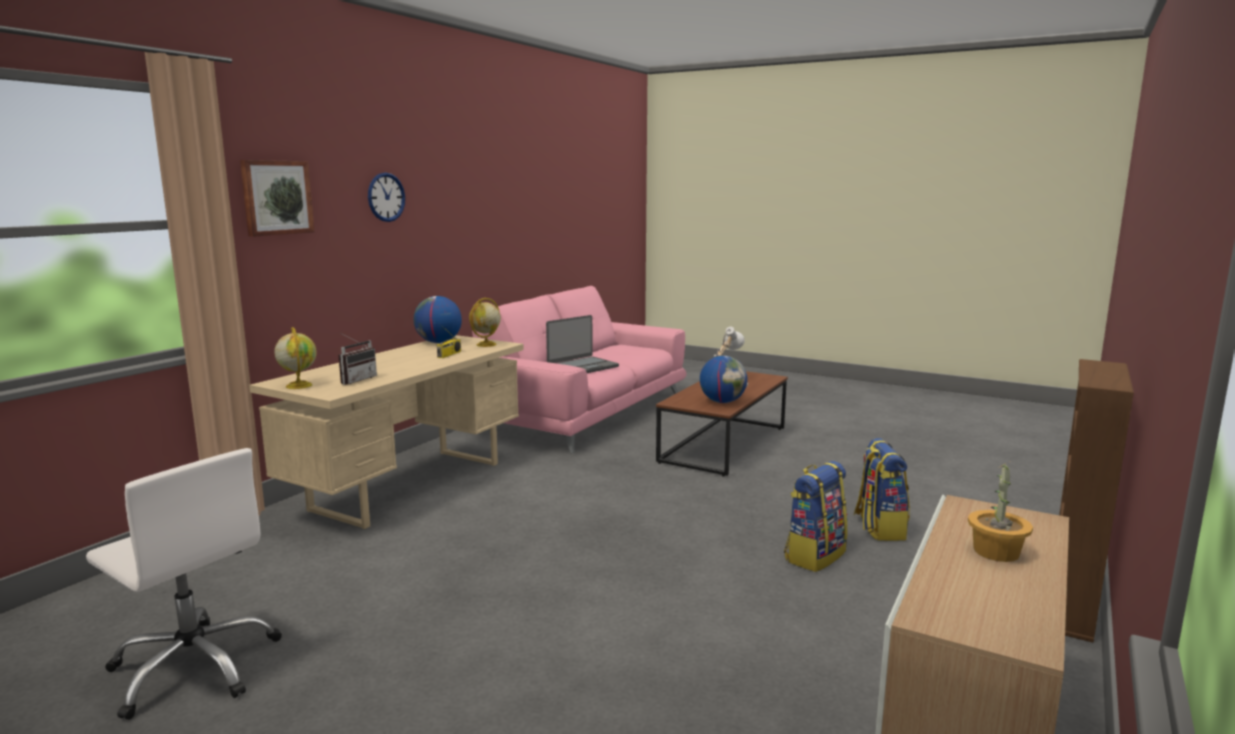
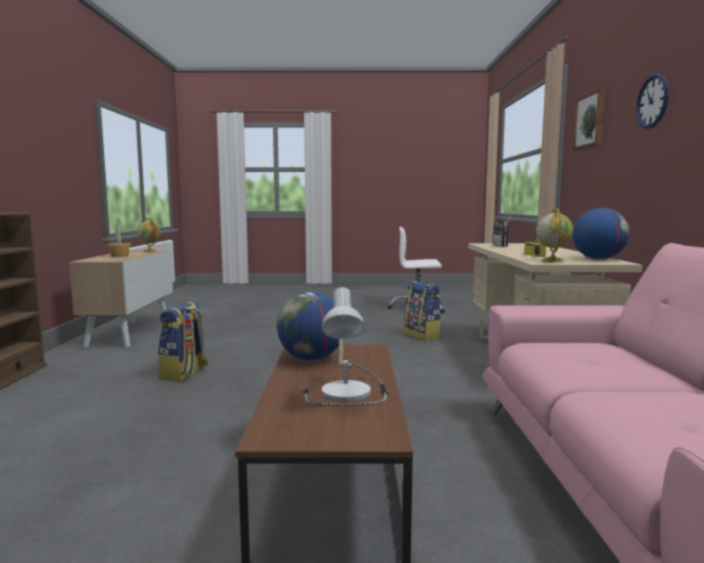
camera: 150 degrees right, 5 degrees down
globe [274,327,316,389] -> globe moved to [137,218,161,252]
laptop [546,315,619,373] -> none
backpack [854,438,910,541] -> backpack moved to [404,280,442,341]

